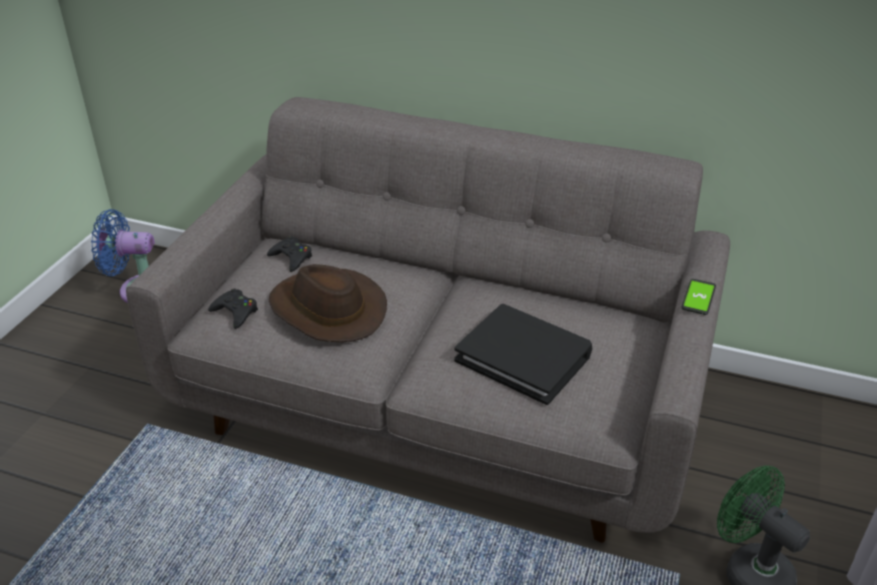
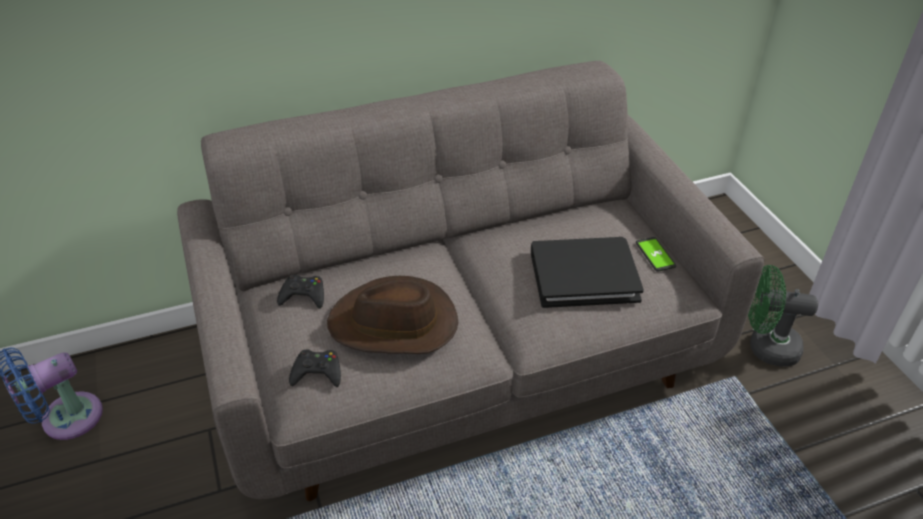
camera: 40 degrees left, 5 degrees up
phone [681,279,716,315] -> phone moved to [636,237,676,272]

